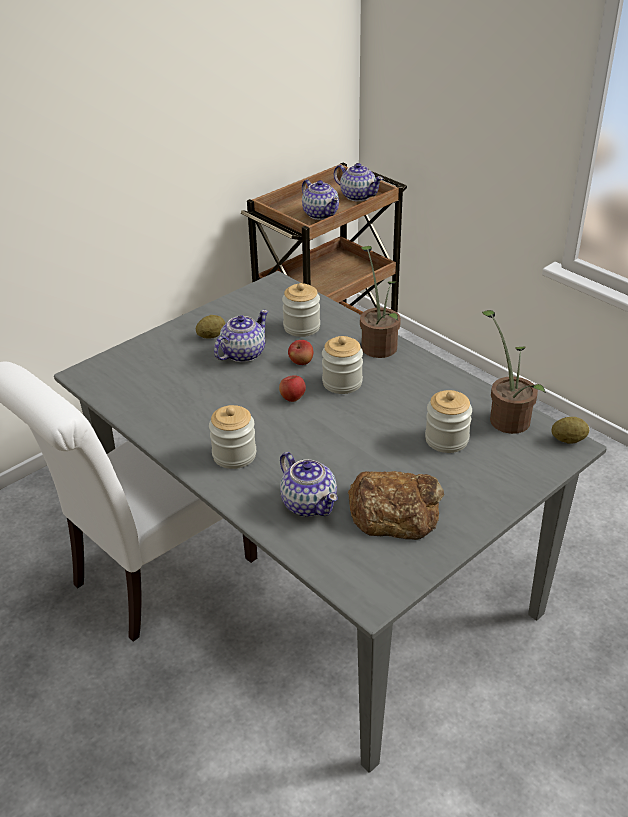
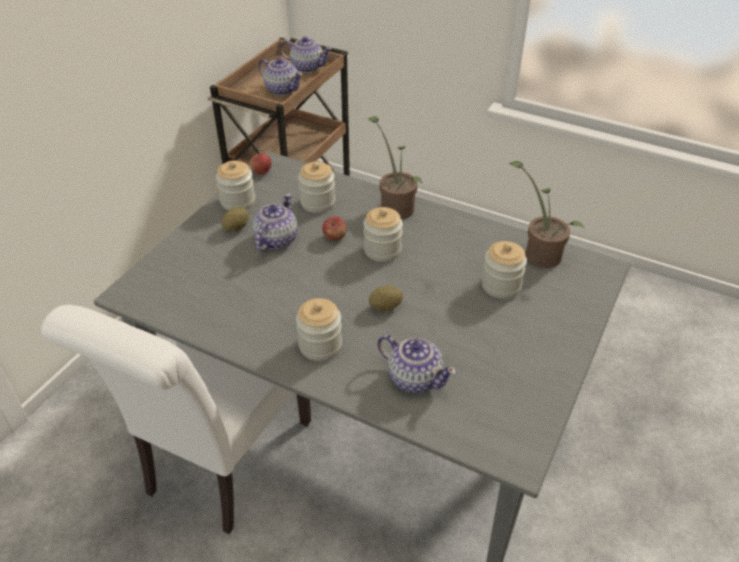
camera: 20 degrees left, 5 degrees up
apple [279,375,306,402] -> apple moved to [250,153,272,175]
bread [348,471,444,540] -> none
potato [551,417,589,444] -> potato moved to [369,285,403,311]
none -> jar [216,161,255,211]

